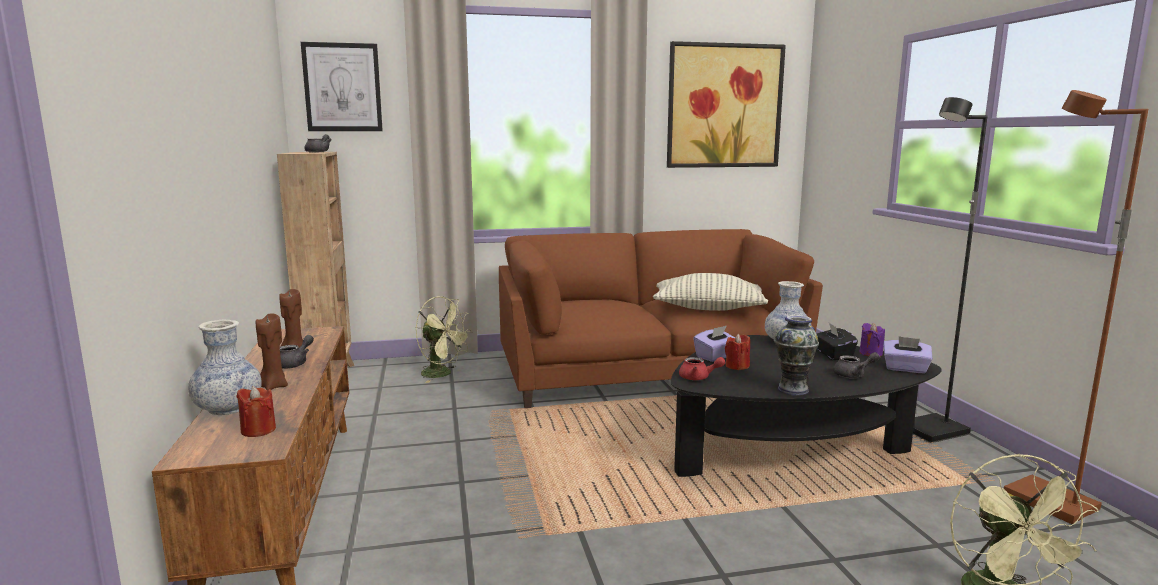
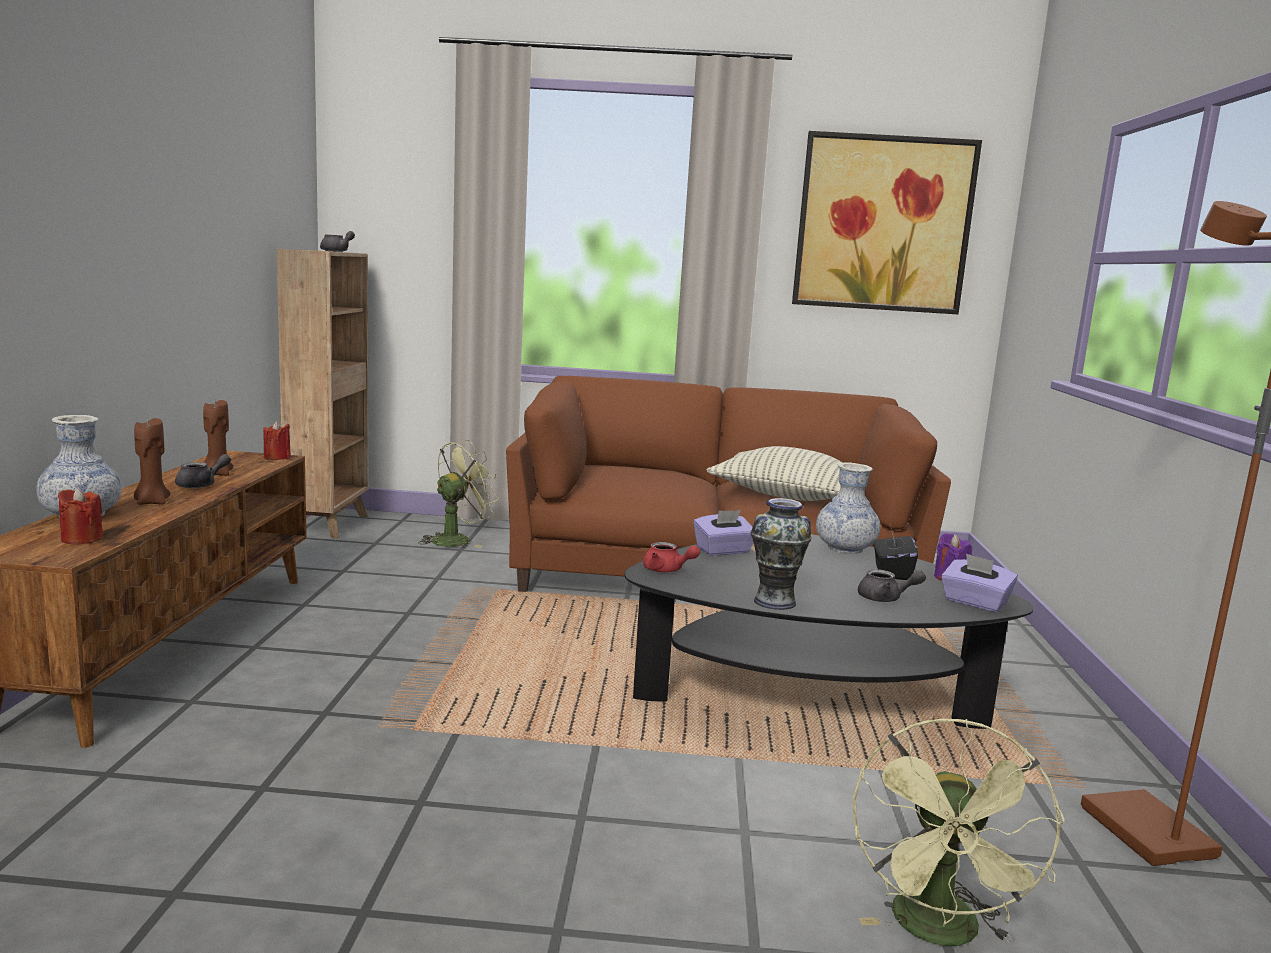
camera: 15 degrees right, 0 degrees up
picture [301,42,383,131] -> none
green fan [416,296,472,383] -> green fan turned 90 degrees counterclockwise [418,440,499,548]
red candle [725,334,750,370] -> red candle moved to [263,421,291,460]
black floor lamp [913,97,988,443] -> none

